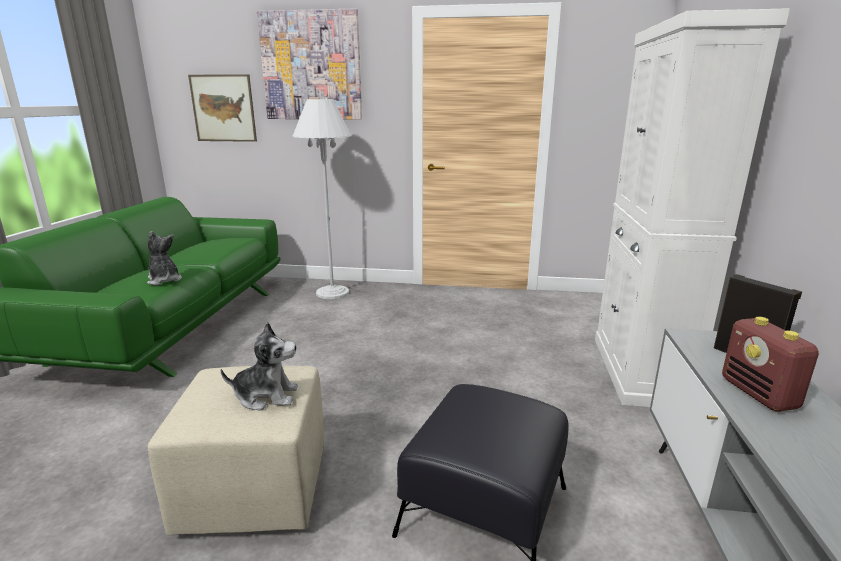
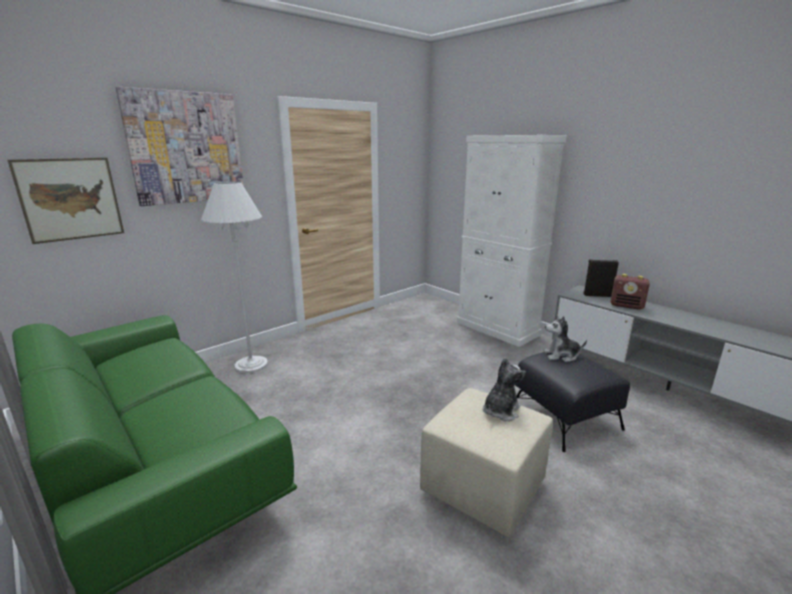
camera: 50 degrees left, 0 degrees up
plush toy [147,231,182,285] -> plush toy moved to [543,315,587,362]

